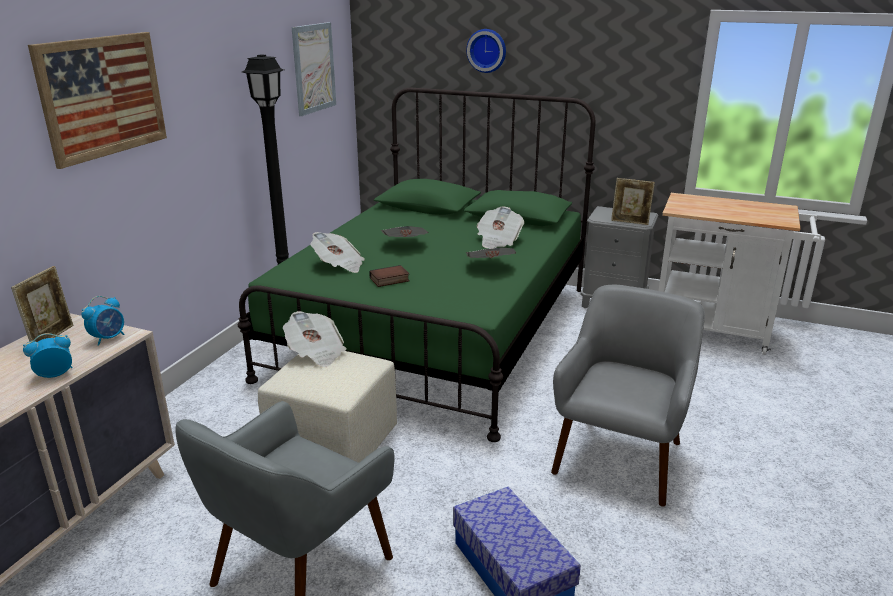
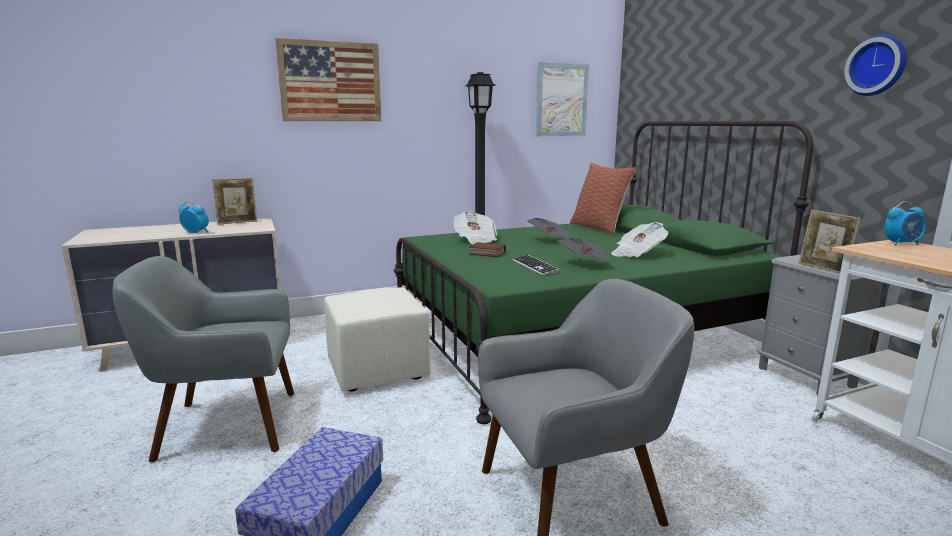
camera: 45 degrees right, 10 degrees down
alarm clock [81,296,125,346] -> alarm clock moved to [884,201,926,246]
newspaper [283,311,346,367] -> none
wall clock [466,29,506,73] -> wall clock moved to [844,34,907,96]
none -> keyboard [513,255,559,275]
none -> pillow [570,163,636,235]

